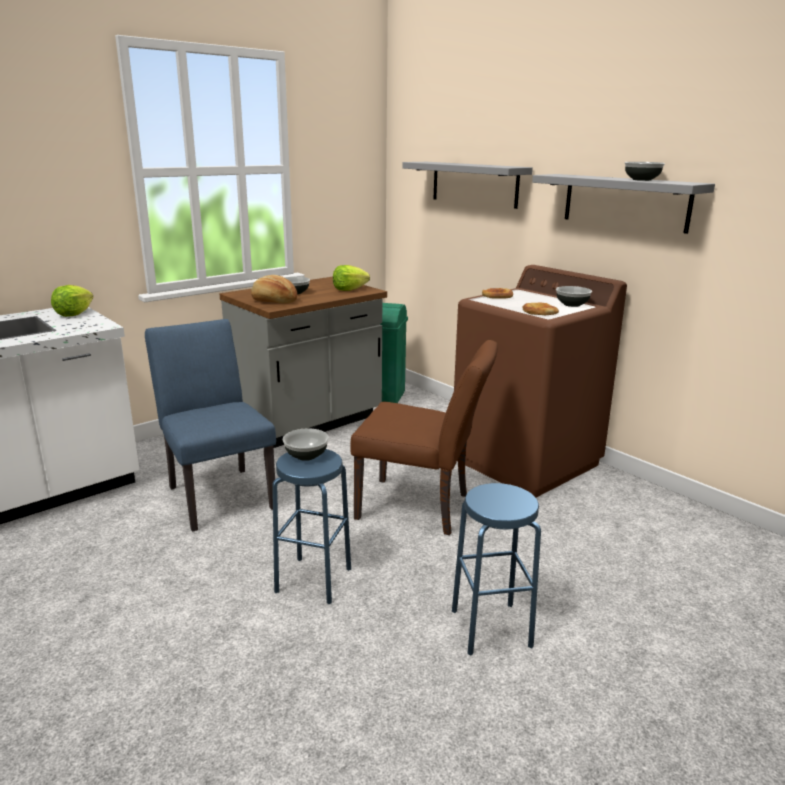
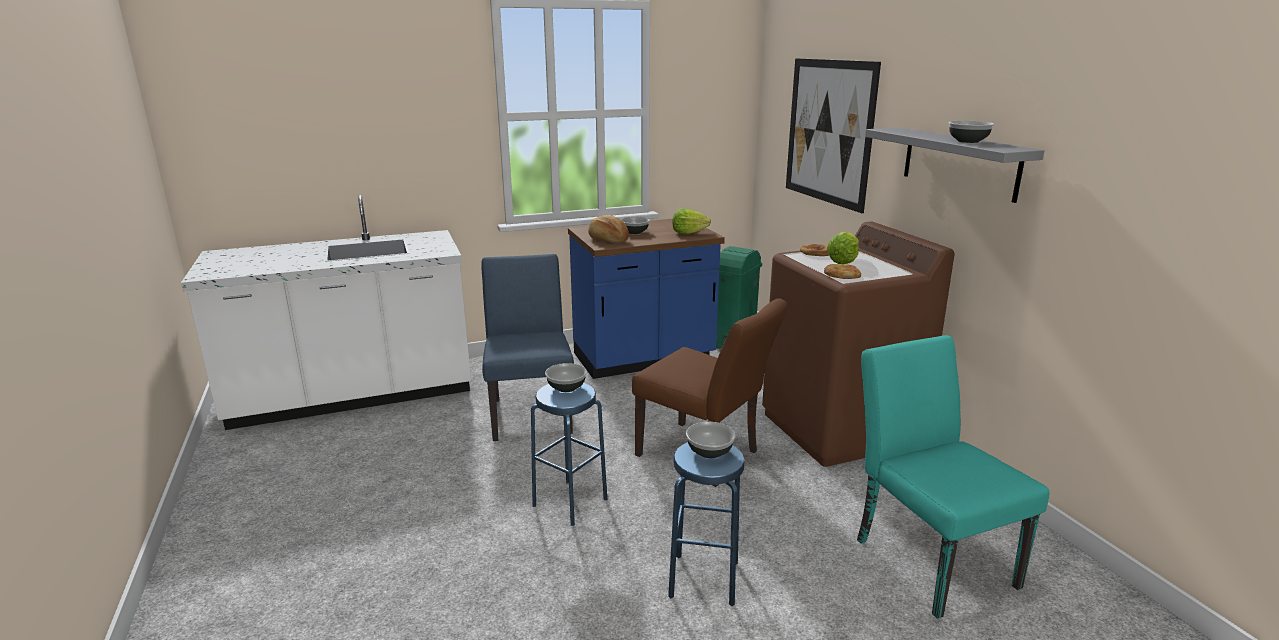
camera: 20 degrees right, 0 degrees up
lettuce [51,285,93,317] -> lettuce moved to [827,232,859,264]
grey counter [220,277,387,448] -> blue counter [568,219,725,379]
grey shelf [403,162,533,209] -> picture [786,58,881,213]
bowl [556,286,592,307] -> bowl moved to [686,422,736,458]
none -> turquoise chair [857,335,1050,619]

